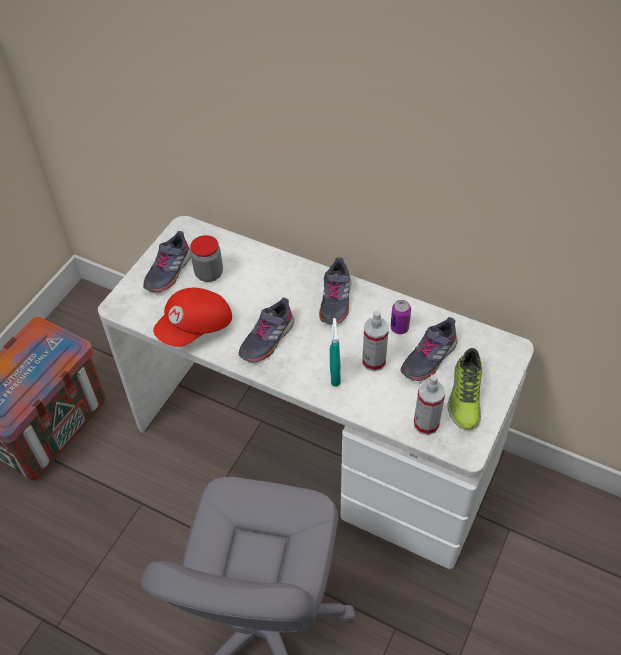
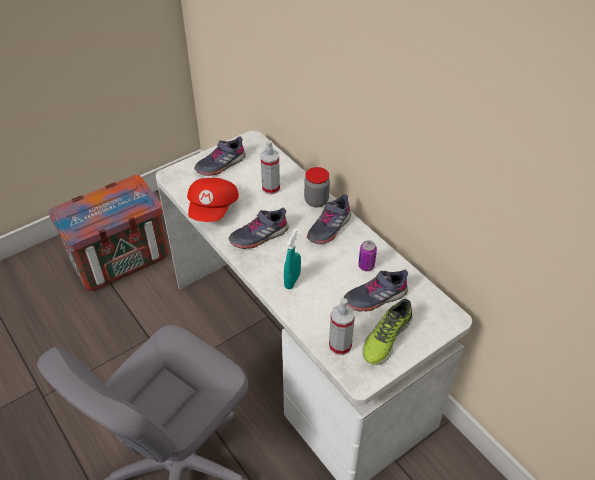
camera: 25 degrees right, 5 degrees down
red cap [153,288,232,347] -> red cap turned 60 degrees counterclockwise [187,178,239,222]
jar [190,235,223,282] -> jar moved to [304,167,330,207]
spray bottle [362,310,389,371] -> spray bottle moved to [260,141,280,195]

